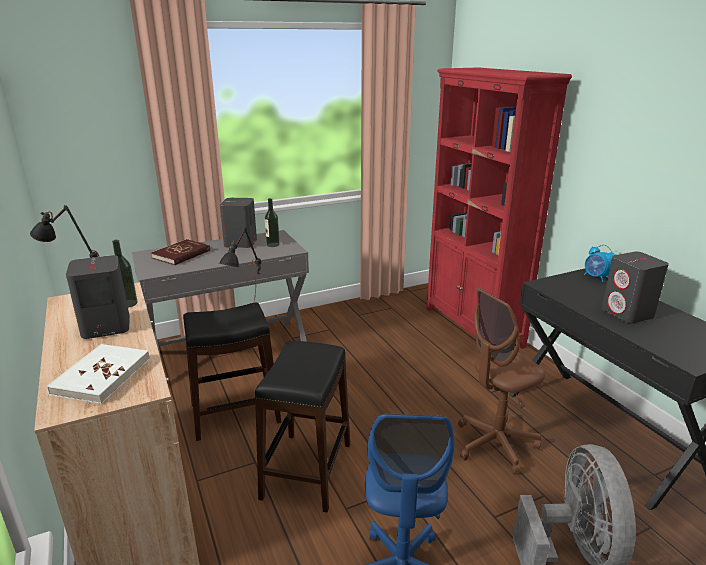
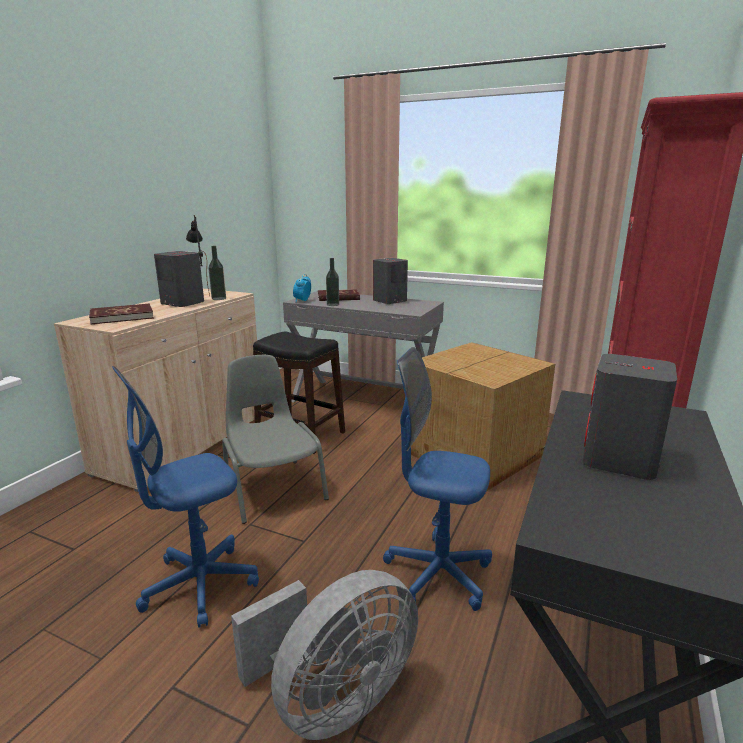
camera: 50 degrees right, 5 degrees down
white book [47,344,150,404] -> red book [89,304,154,324]
black table lamp [219,227,261,306] -> none
black stool [255,341,350,513] -> grey chair [222,355,329,524]
bottle [265,198,280,247] -> bottle moved to [326,258,339,306]
brown office chair [458,288,545,474] -> blue office chair [383,347,492,611]
alarm clock [584,245,616,282] -> alarm clock moved to [293,274,311,302]
none -> cardboard box [411,342,555,492]

